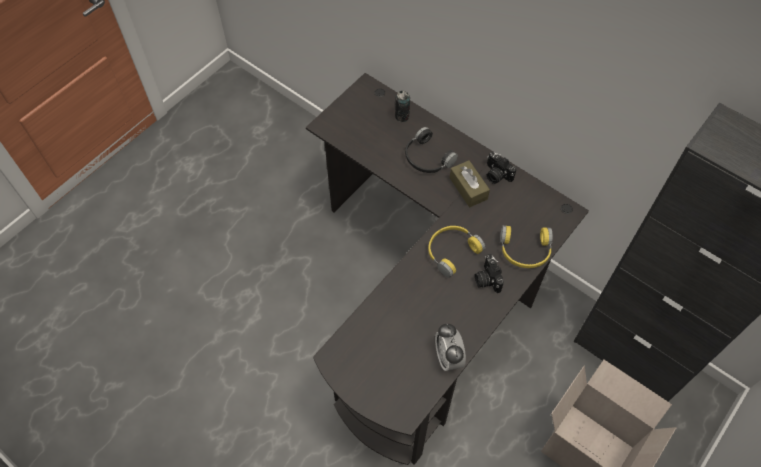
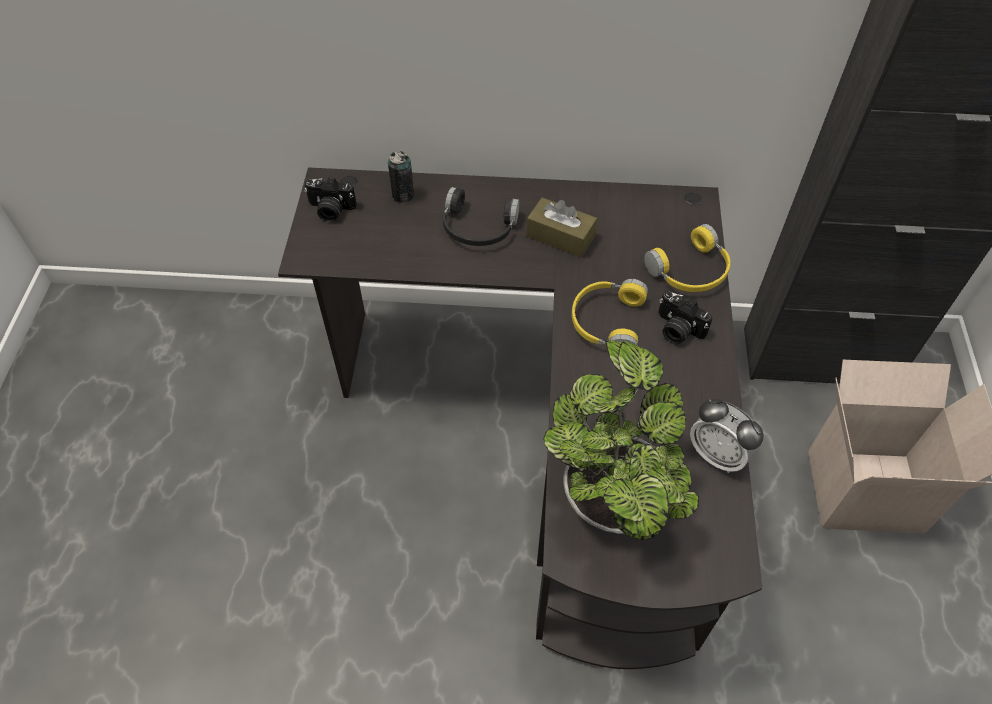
camera: 35 degrees left, 5 degrees down
camera [487,152,516,184] -> camera moved to [304,177,357,222]
none -> potted plant [543,340,699,540]

